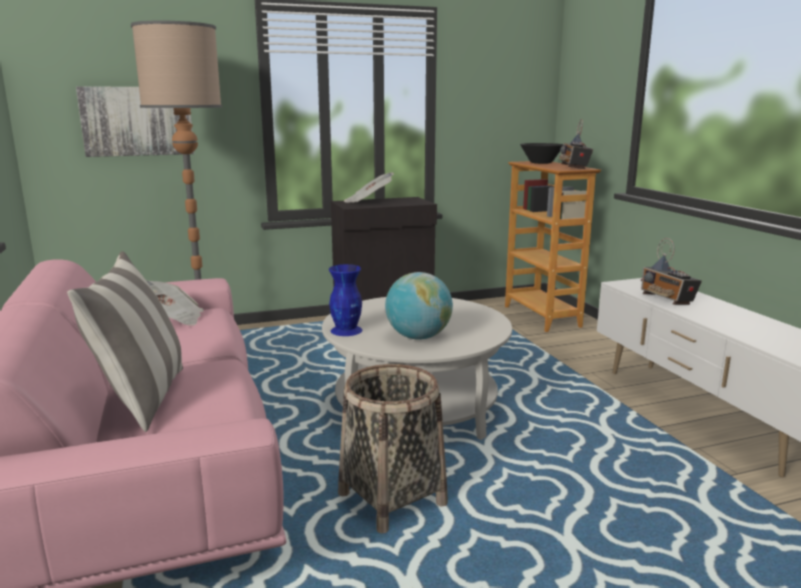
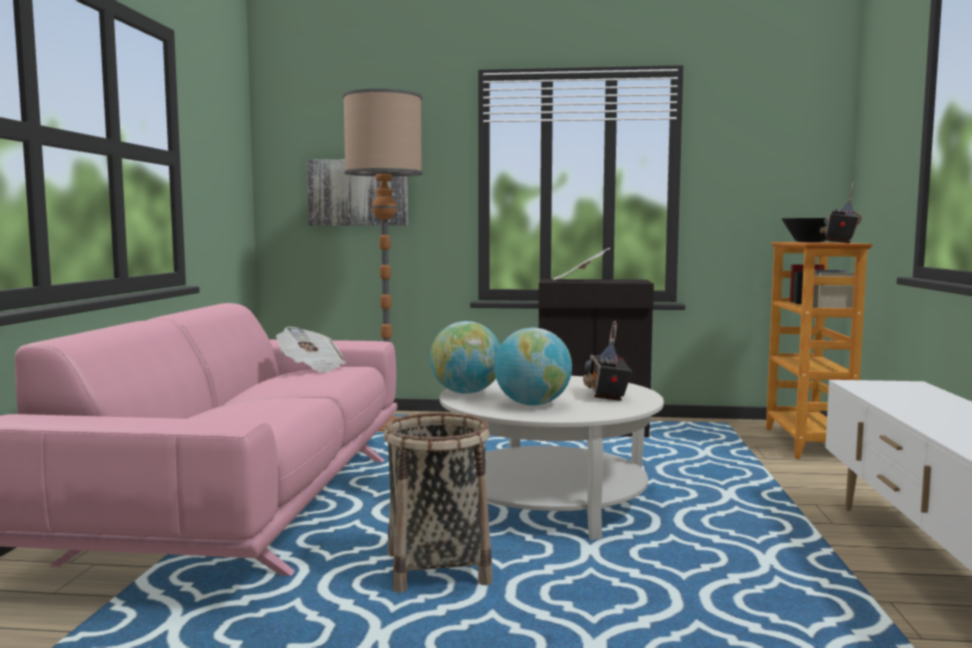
camera: 25 degrees right, 10 degrees down
pillow [67,251,183,432] -> none
blue vase [329,264,362,336] -> globe [430,321,500,394]
radio [641,238,702,305] -> radio moved to [583,321,632,401]

